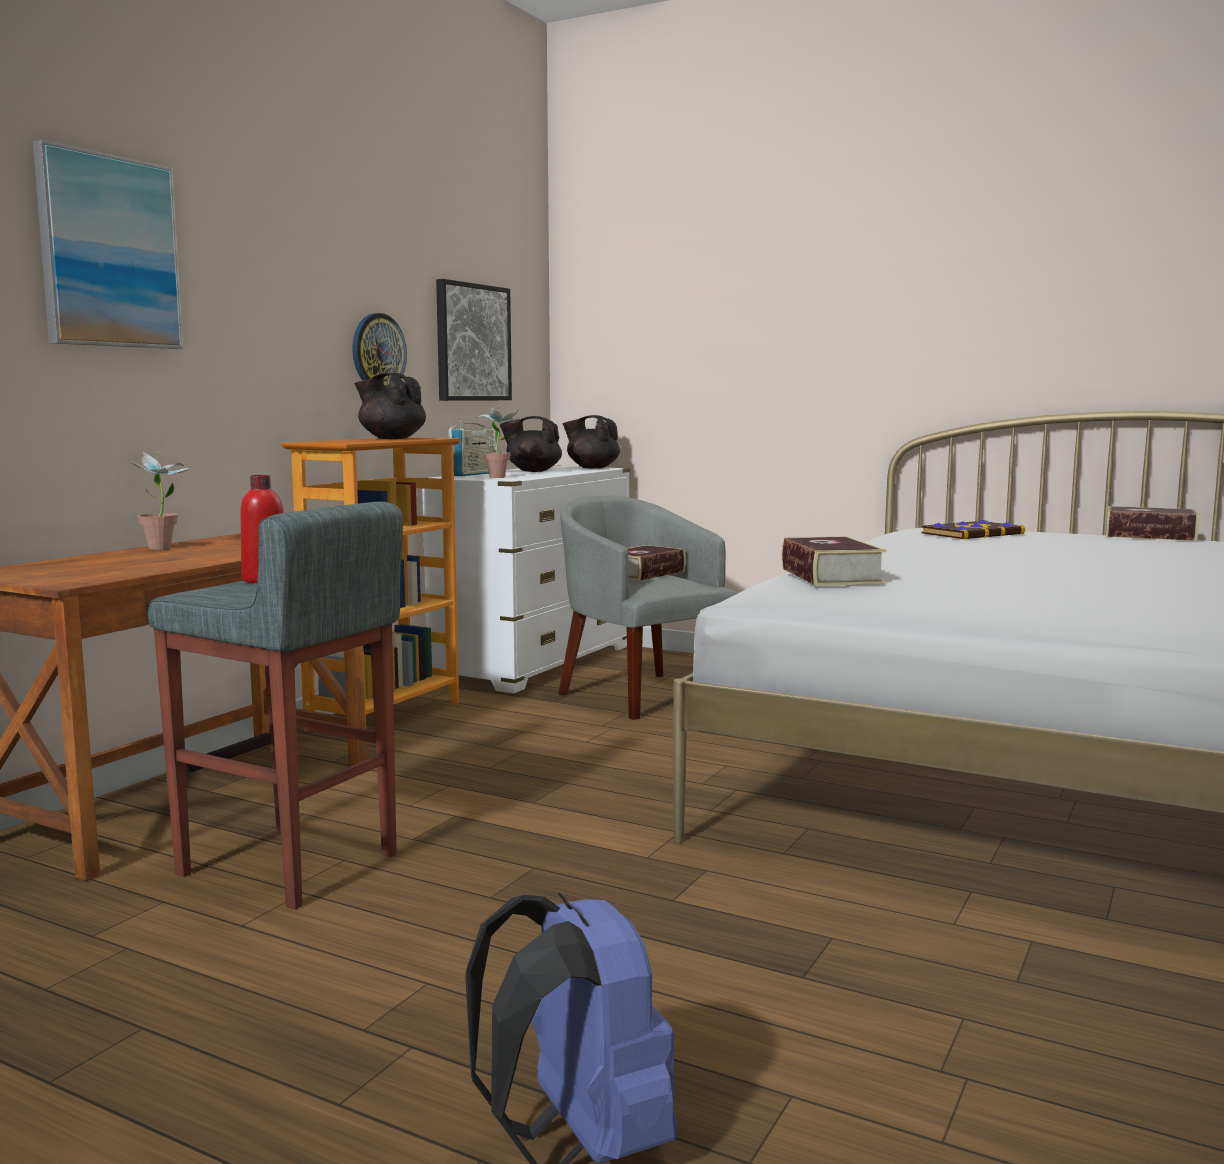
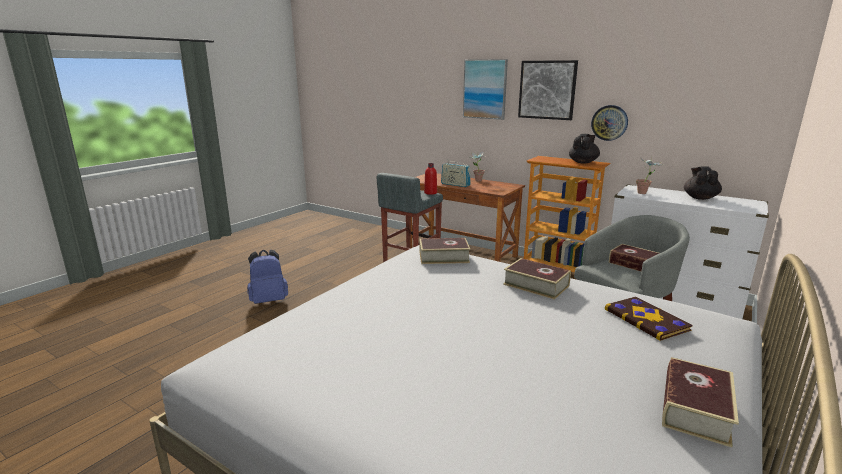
camera: 95 degrees right, 10 degrees up
picture [436,279,512,401] -> picture moved to [518,60,578,120]
radio [448,417,497,476] -> radio moved to [441,159,471,187]
black teapot [562,415,620,469] -> none
none -> book [503,258,571,300]

